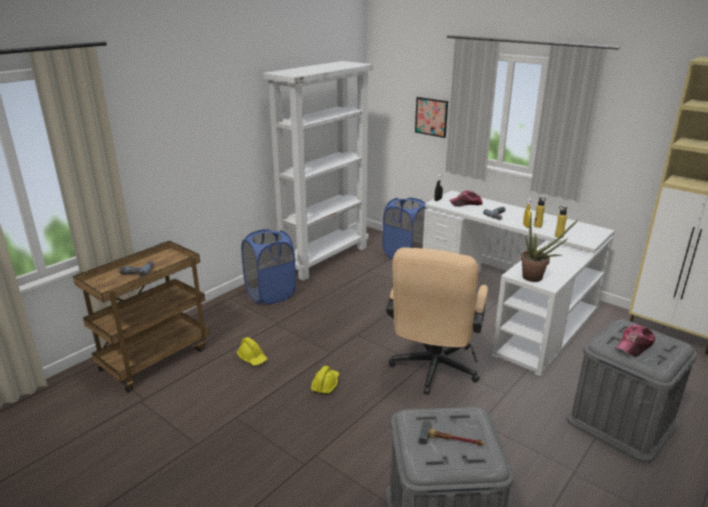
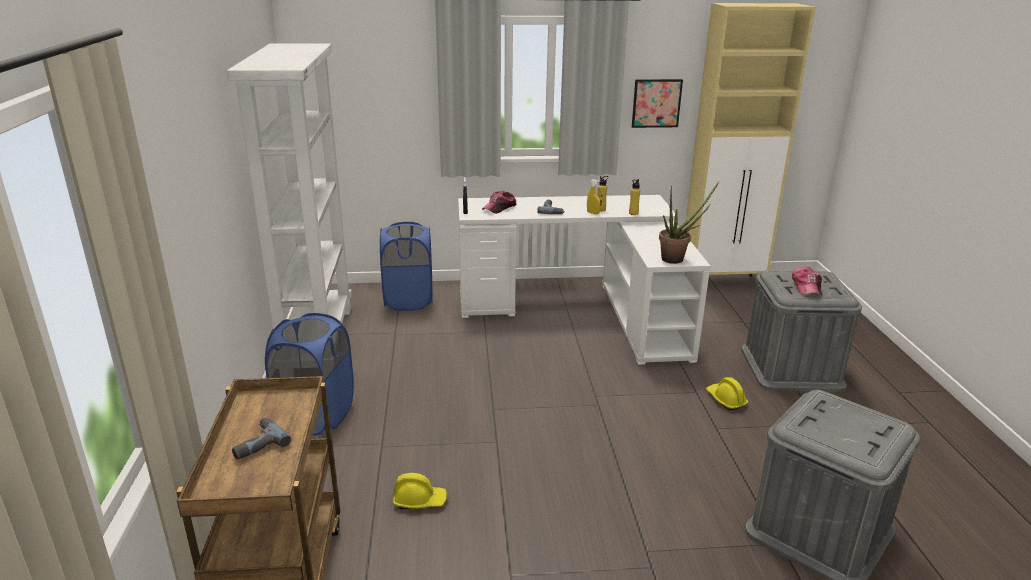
camera: 45 degrees left, 0 degrees up
yellow hard hat [311,366,339,394] -> yellow hard hat moved to [706,377,748,410]
beige office chair [386,247,488,395] -> none
picture [415,97,448,138] -> picture moved to [632,79,683,128]
hammer [418,420,484,446] -> none

